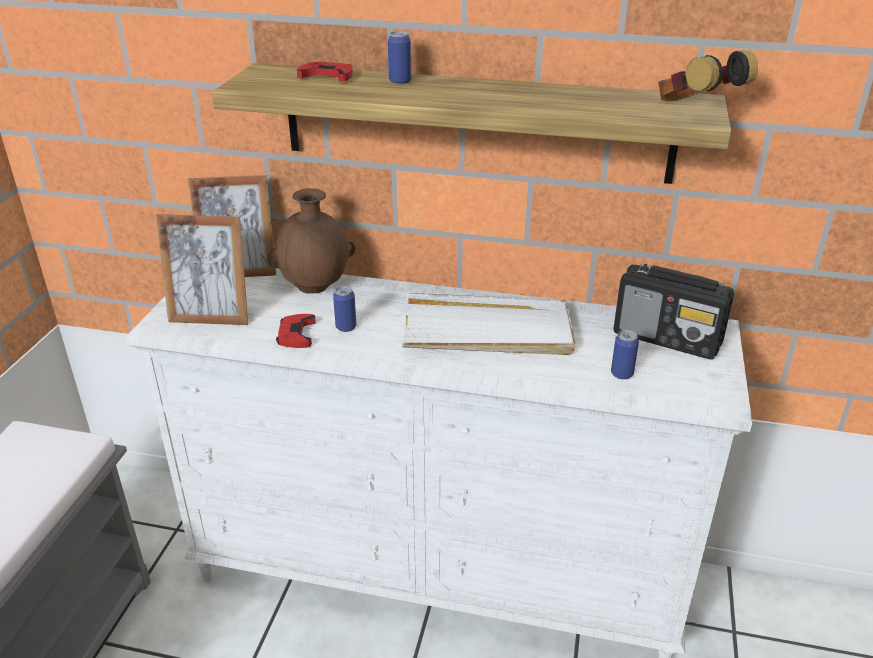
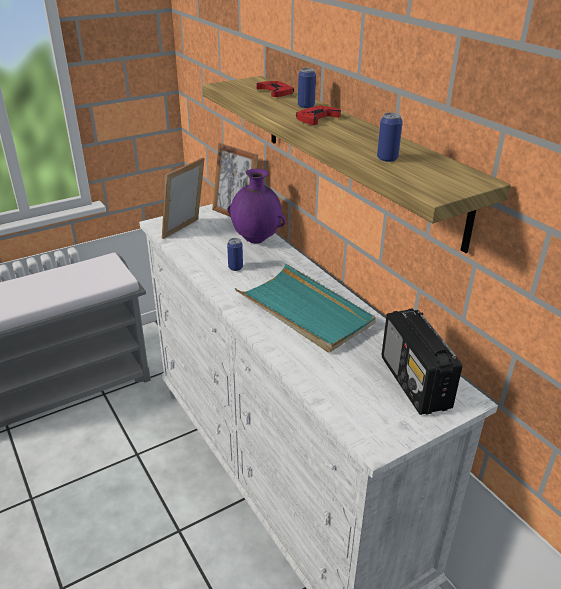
camera: 45 degrees right, 0 degrees up
picture frame [156,214,248,325] -> picture frame turned 75 degrees clockwise [162,158,205,239]
brown vase [267,188,356,294] -> purple vase [228,169,286,244]
red game controller [276,314,316,348] -> red game controller moved to [296,106,341,125]
white tray [402,293,575,355] -> turquoise tray [235,264,376,353]
can [611,330,639,380] -> can moved to [377,112,403,162]
headphones [658,50,758,101] -> none

